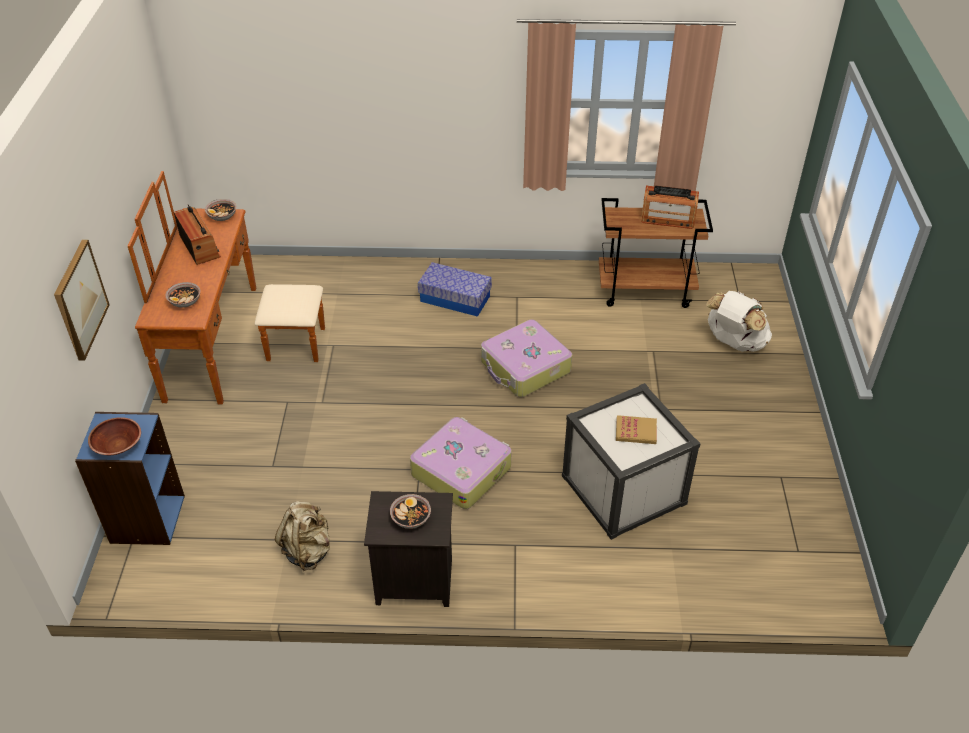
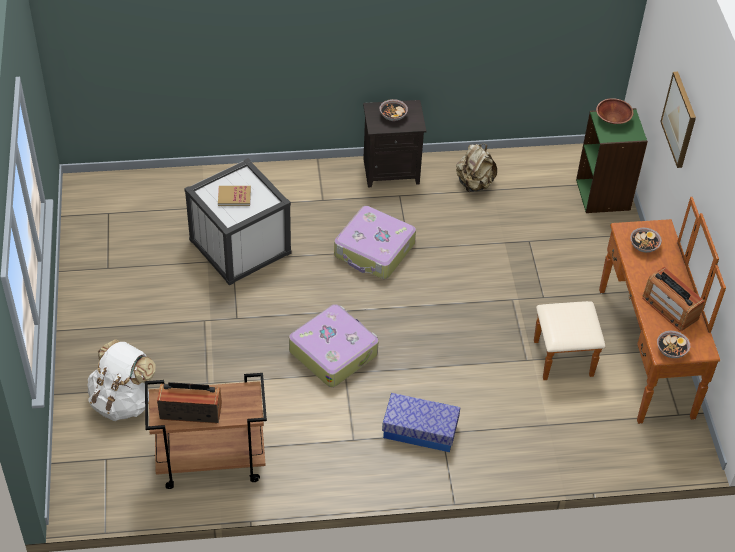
camera: 170 degrees right, 5 degrees up
blue bookcase [75,412,185,545] -> green bookcase [576,108,648,213]

